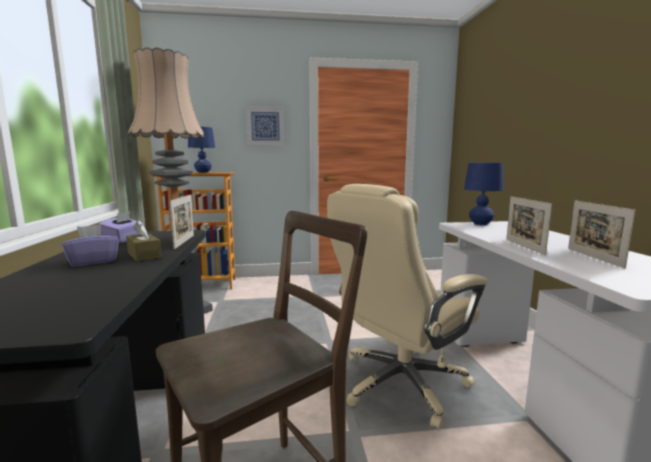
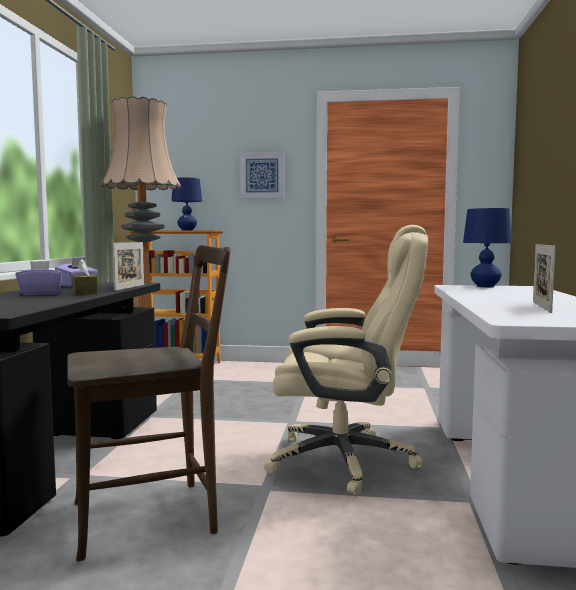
camera: 15 degrees right, 5 degrees down
beige office chair [327,184,488,429] -> beige office chair turned 150 degrees counterclockwise [264,225,428,496]
picture frame [506,196,552,255] -> none

